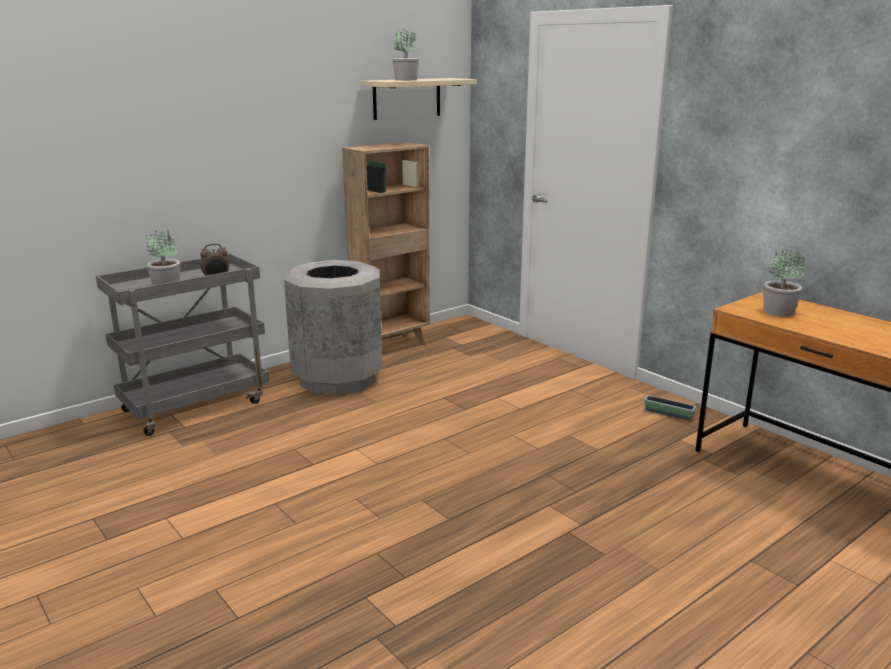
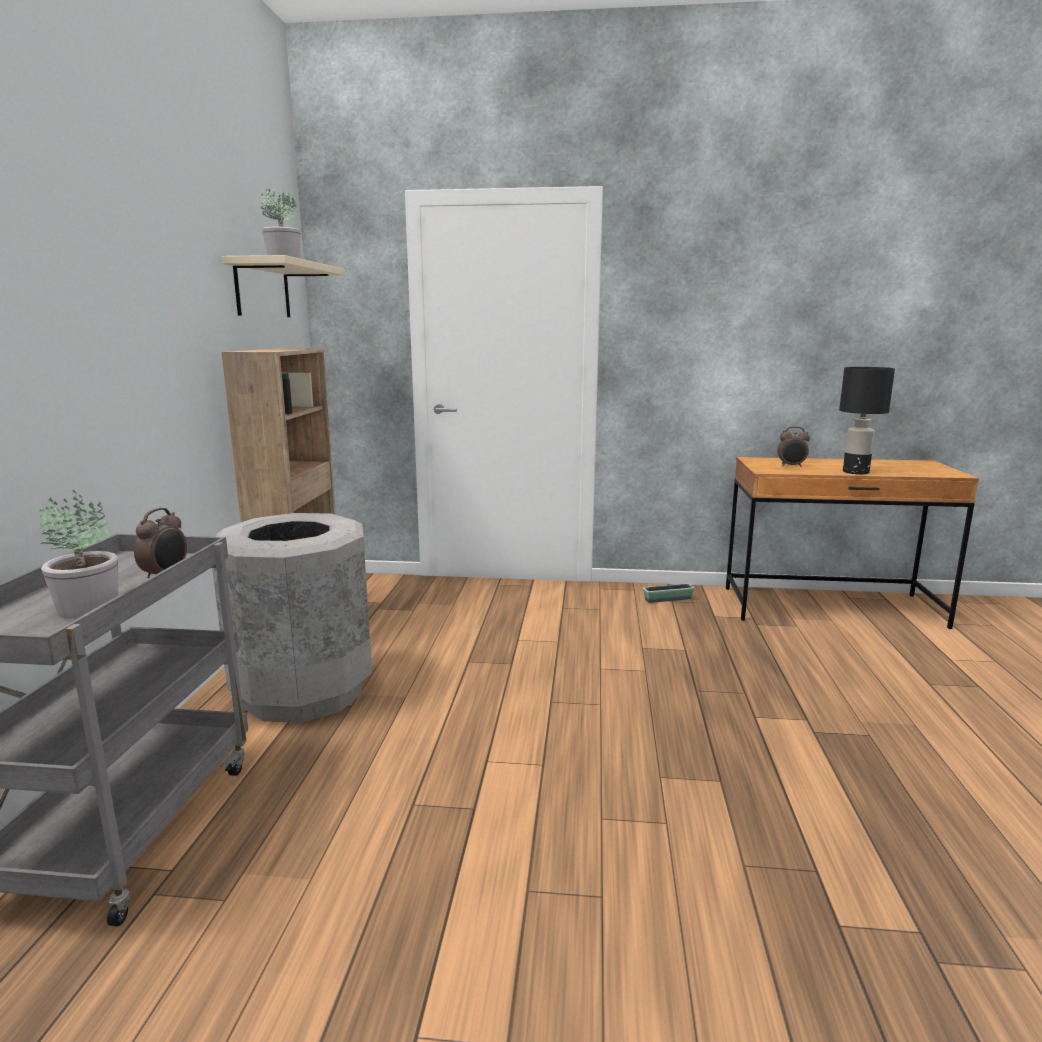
camera: 45 degrees left, 5 degrees down
potted plant [763,249,805,317] -> alarm clock [777,426,810,467]
none -> black table lamp [839,367,895,474]

